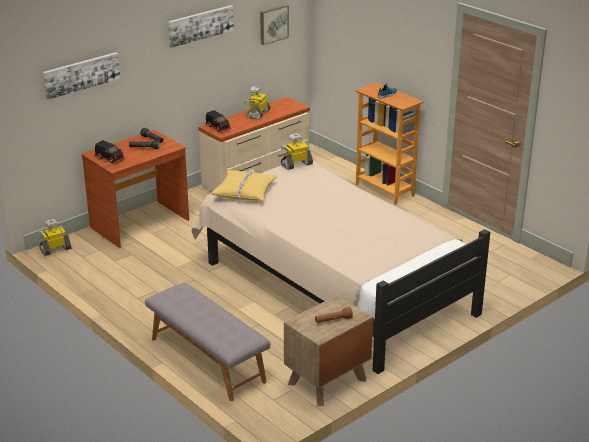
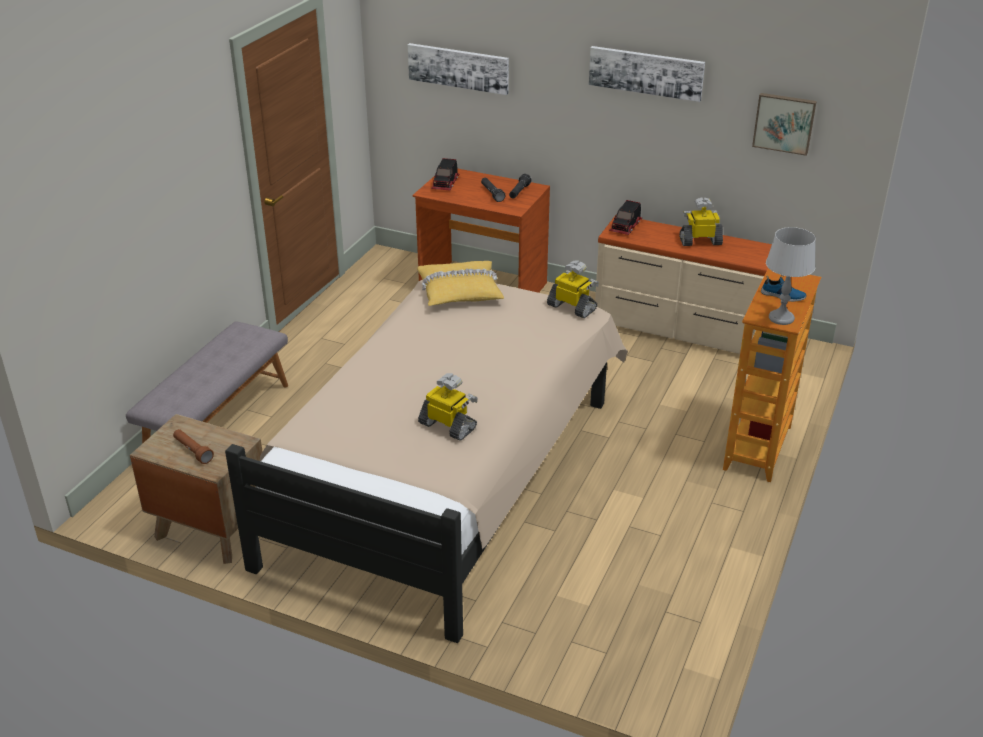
camera: 65 degrees right, 5 degrees up
toy robot [38,219,71,256] -> toy robot moved to [418,373,478,441]
none -> grey table lamp [766,227,816,325]

